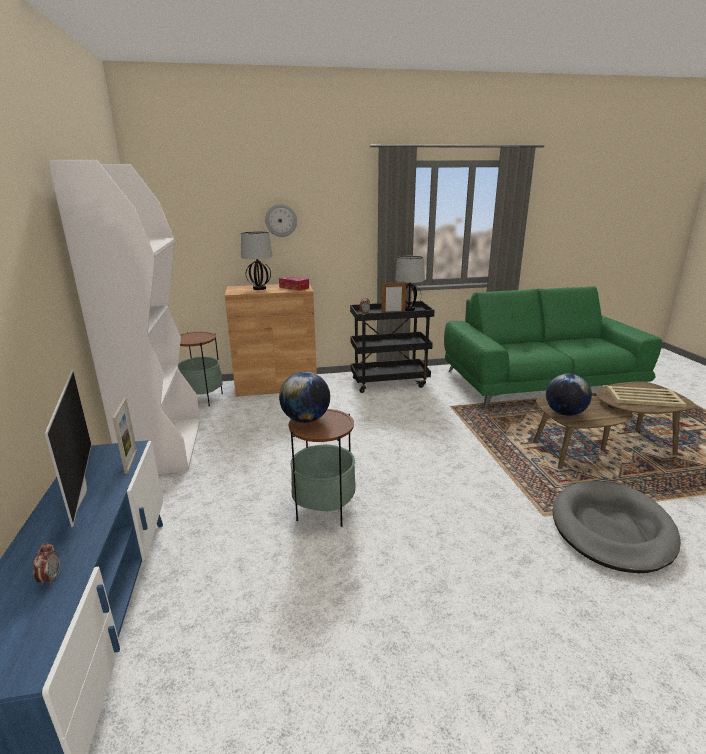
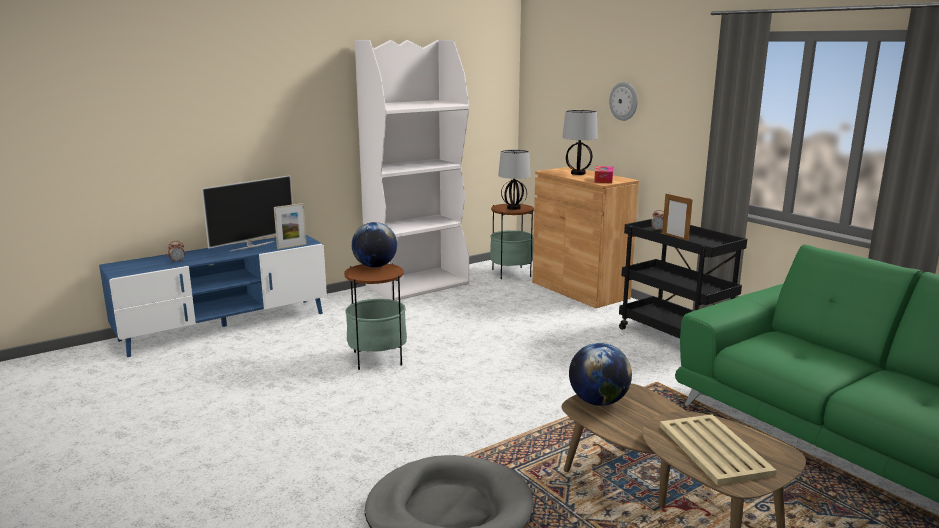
camera: 65 degrees right, 5 degrees down
table lamp [395,256,425,311] -> table lamp moved to [498,150,531,210]

